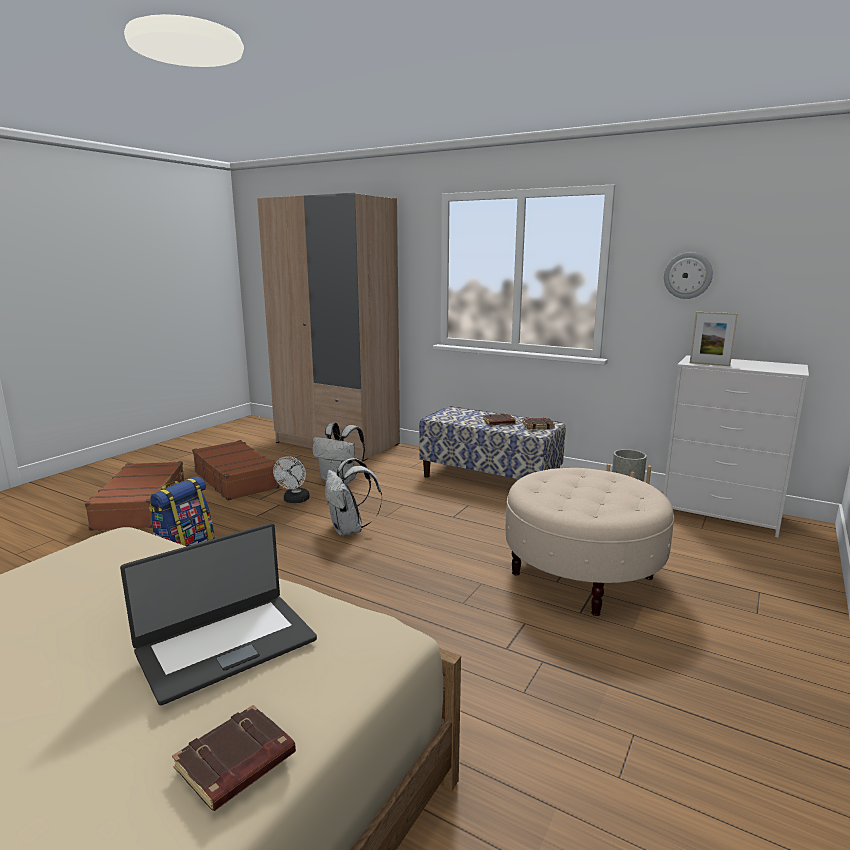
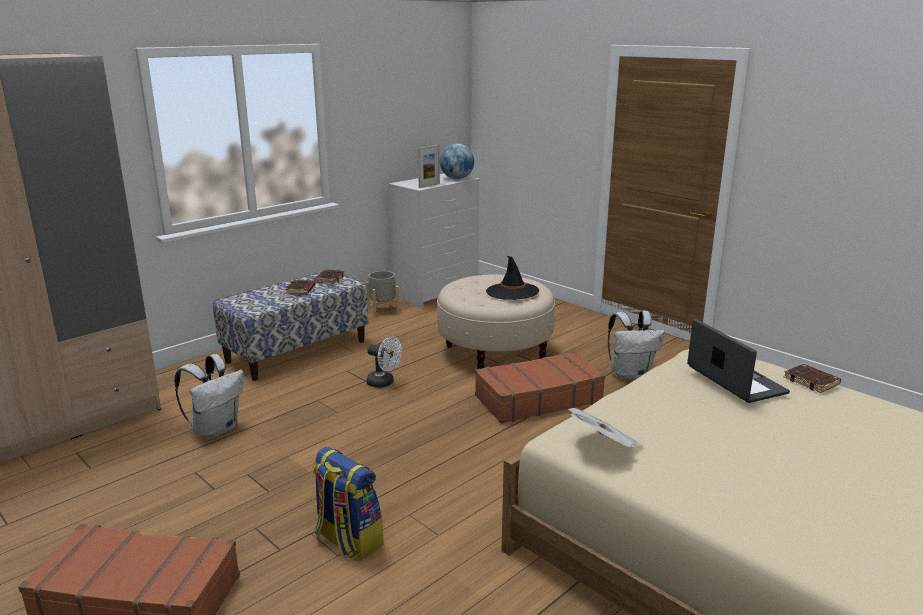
camera: 75 degrees left, 5 degrees up
brown suitcase [192,440,280,501] -> brown suitcase moved to [475,351,606,423]
white fan [273,456,310,503] -> white fan moved to [366,336,402,388]
white backpack [325,458,382,536] -> white backpack moved to [608,310,665,380]
wall clock [664,252,713,299] -> none
none -> globe [440,144,474,179]
none -> black hat [486,256,539,300]
none -> newspaper [568,408,644,448]

